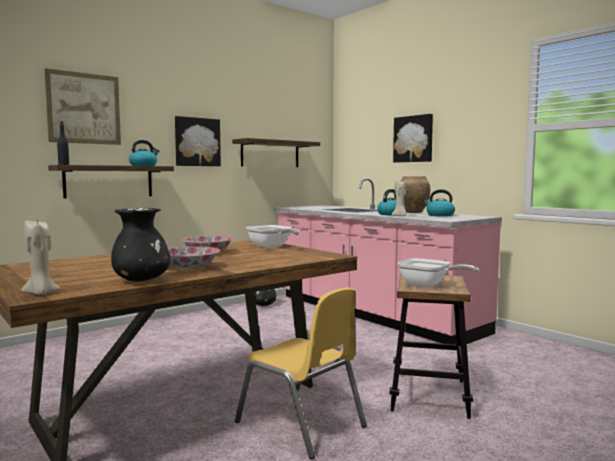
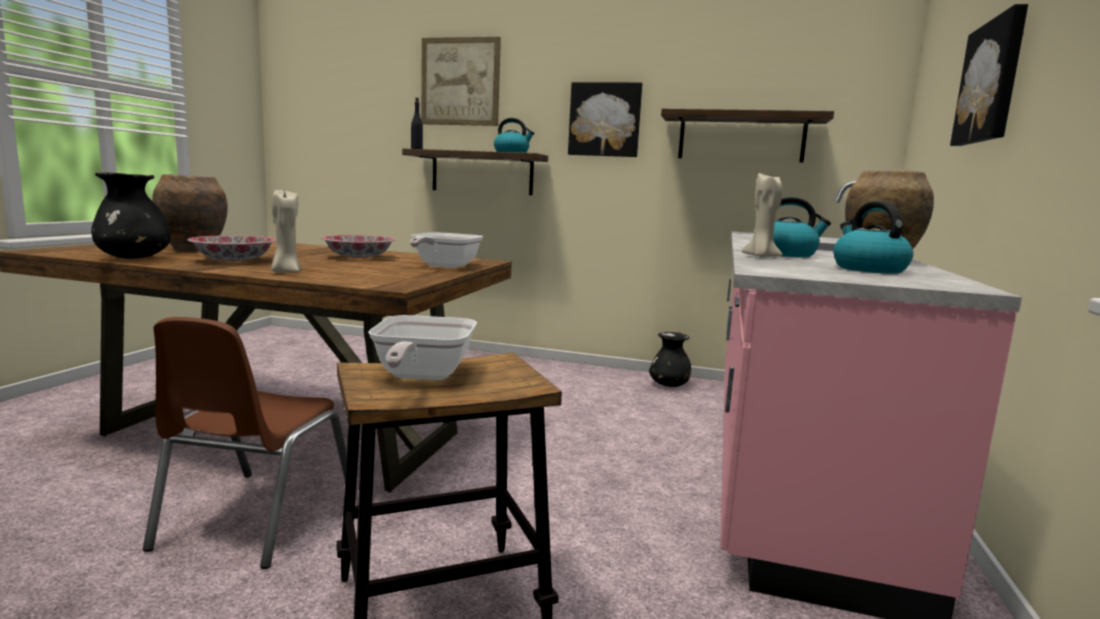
camera: 55 degrees right, 5 degrees up
beige candle [21,221,61,295] -> beige candle moved to [271,188,302,273]
yellow chair [235,287,367,459] -> brown chair [143,317,347,569]
none -> brown vase [152,174,228,251]

